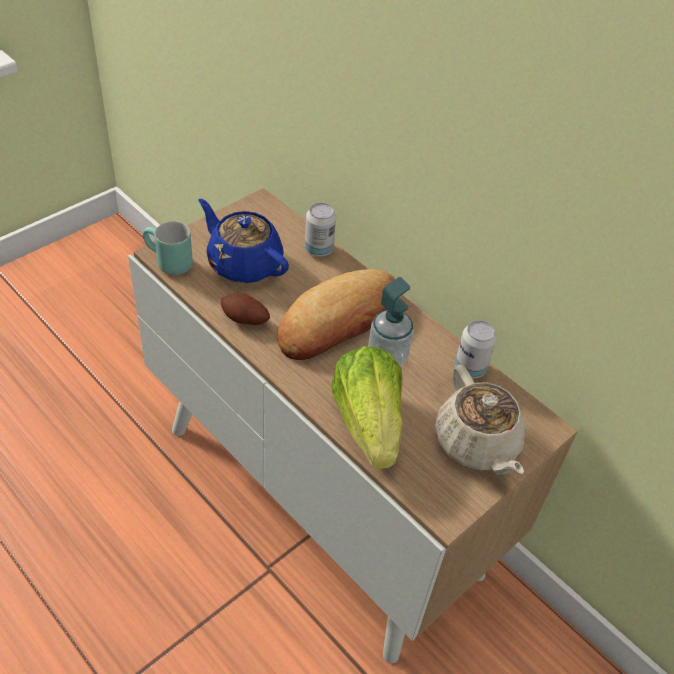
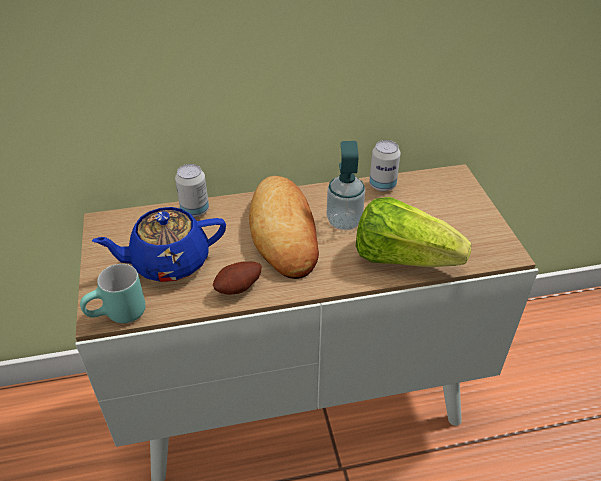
camera: 55 degrees left, 5 degrees down
beige teapot [435,365,526,475] -> none

